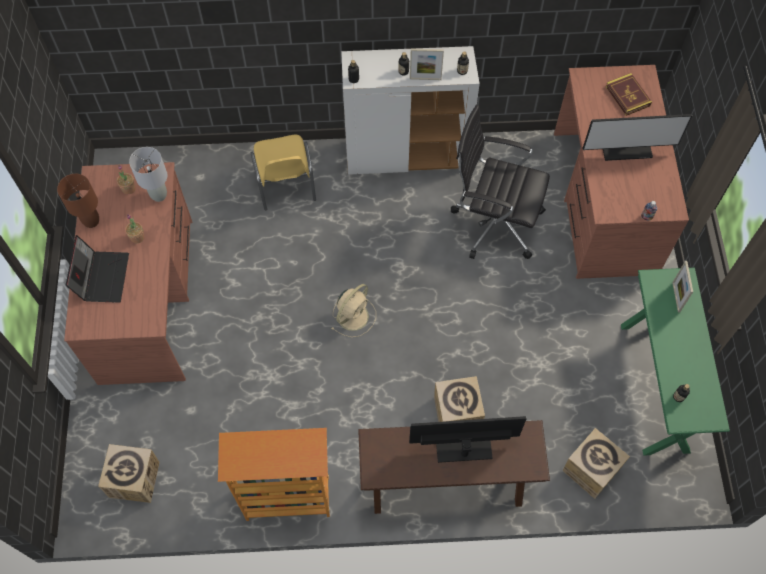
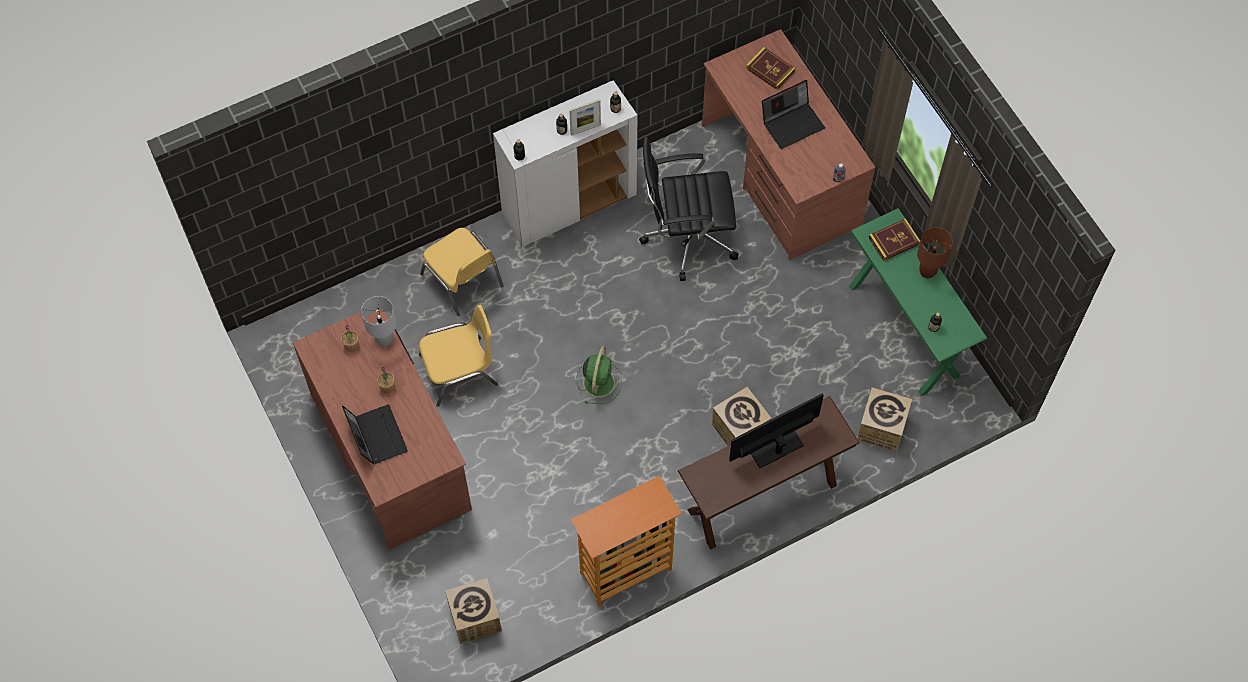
camera: 25 degrees left, 0 degrees up
brown table lamp [57,174,99,228] -> brown table lamp moved to [917,227,953,278]
beige fan [331,284,376,337] -> green fan [577,346,622,404]
monitor [582,114,692,161] -> laptop [762,80,825,149]
picture frame [672,261,693,313] -> book [869,218,920,261]
none -> yellow chair [419,305,498,407]

